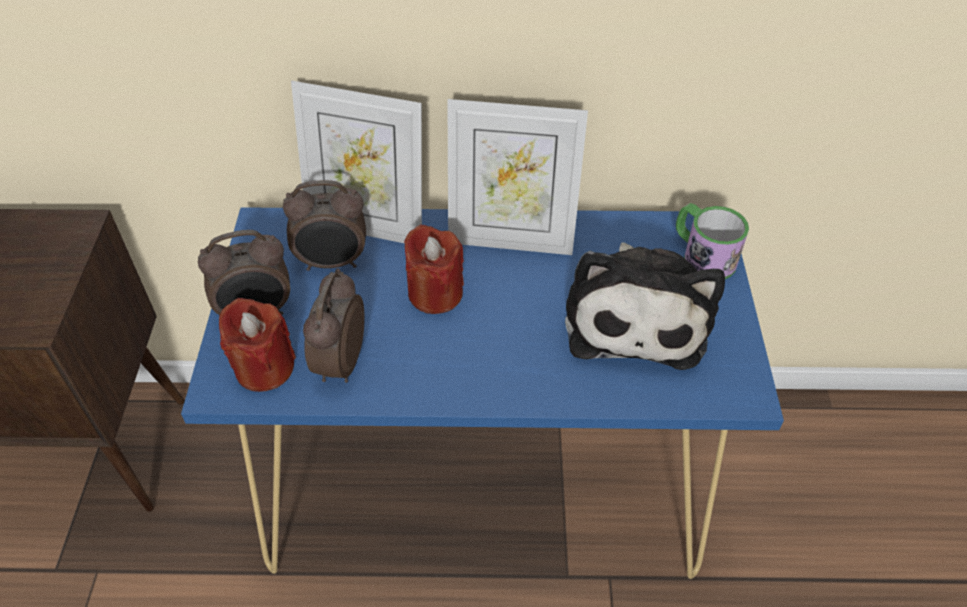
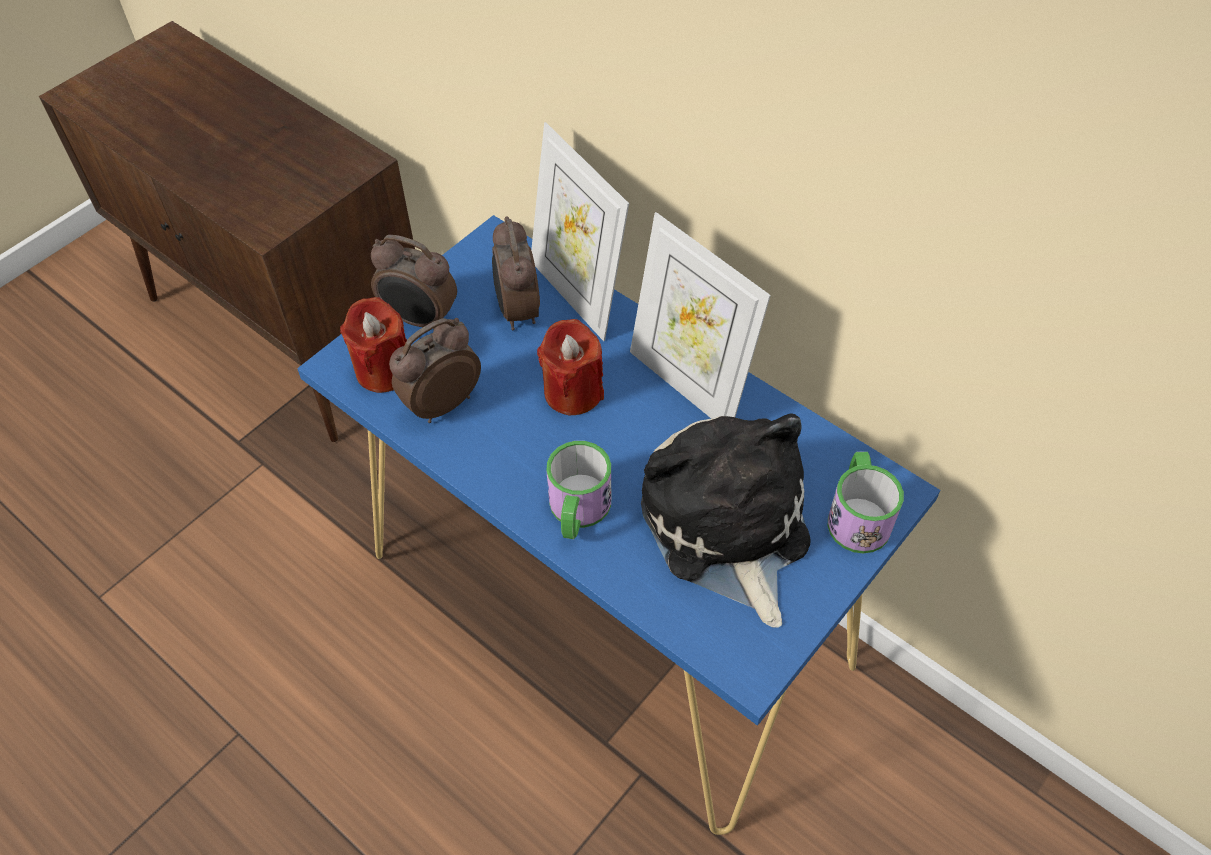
camera: 40 degrees right, 5 degrees up
alarm clock [283,180,366,271] -> alarm clock turned 45 degrees clockwise [492,216,540,330]
plush toy [565,242,725,370] -> plush toy turned 120 degrees clockwise [641,413,811,628]
none -> mug [546,441,611,539]

